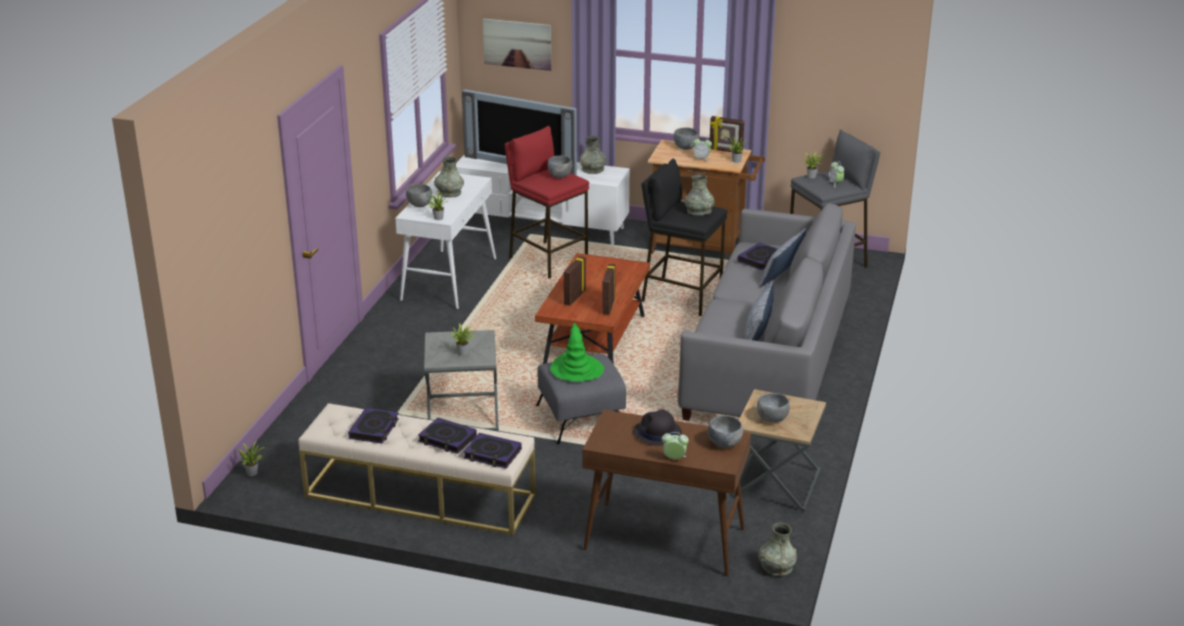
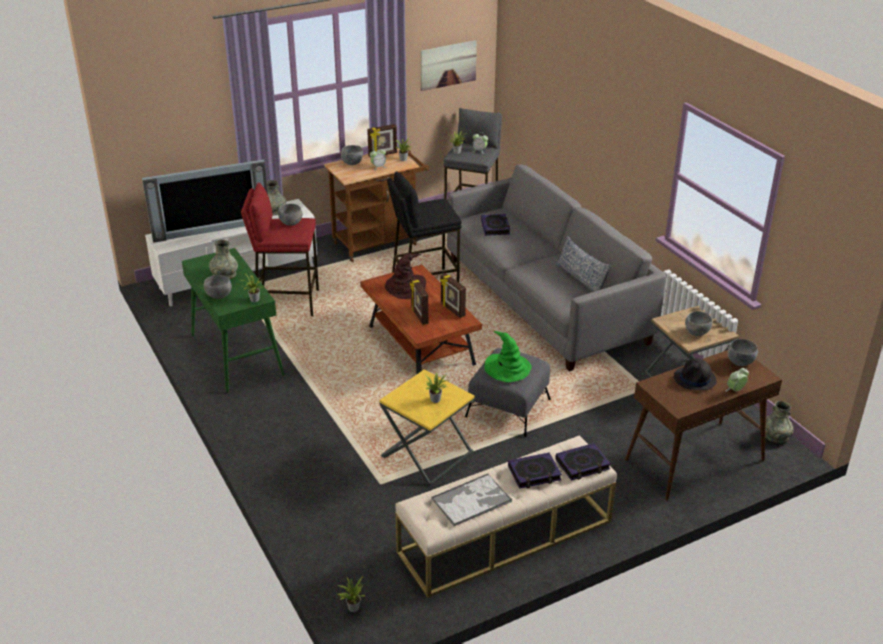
camera: 45 degrees left, 5 degrees up
book [348,408,399,444] -> tray [431,473,512,527]
white console table [395,171,496,309] -> green console table [182,248,285,393]
grey side table [424,330,499,431] -> yellow side table [379,369,475,486]
picture [483,18,551,71] -> picture moved to [421,40,477,91]
grey vase [684,174,715,216] -> none
pillow [759,228,807,288] -> none
none -> brown hat [385,253,426,299]

